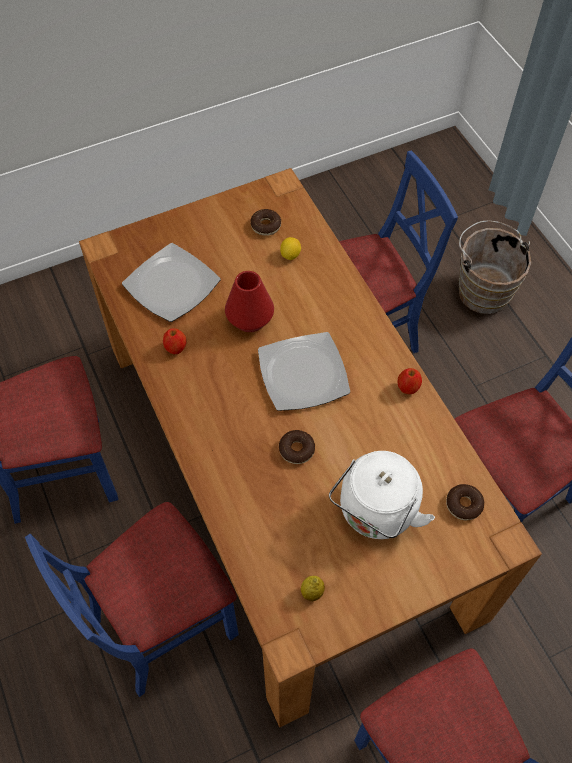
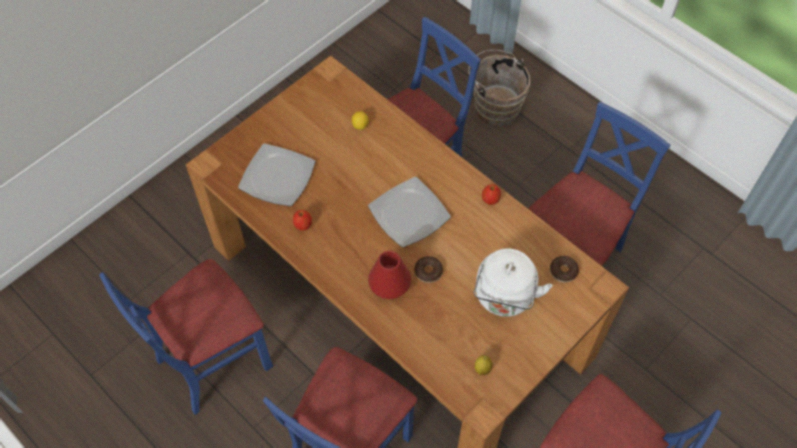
camera: 20 degrees left, 0 degrees up
red vase [225,271,274,332] -> red vase moved to [368,251,411,299]
donut [250,209,281,236] -> none

